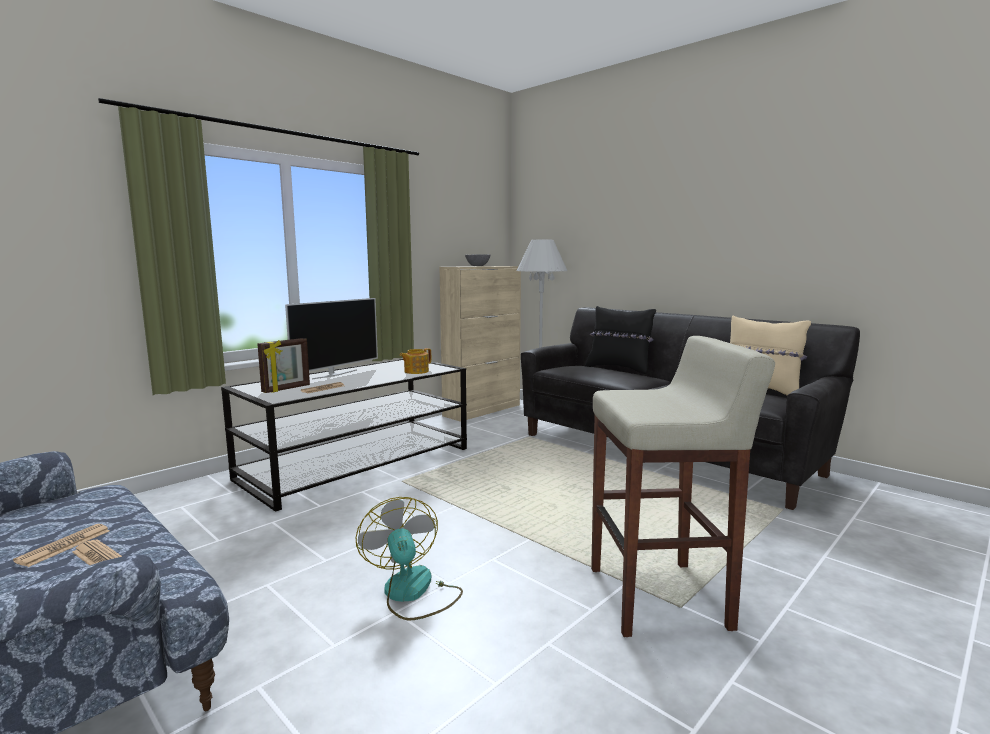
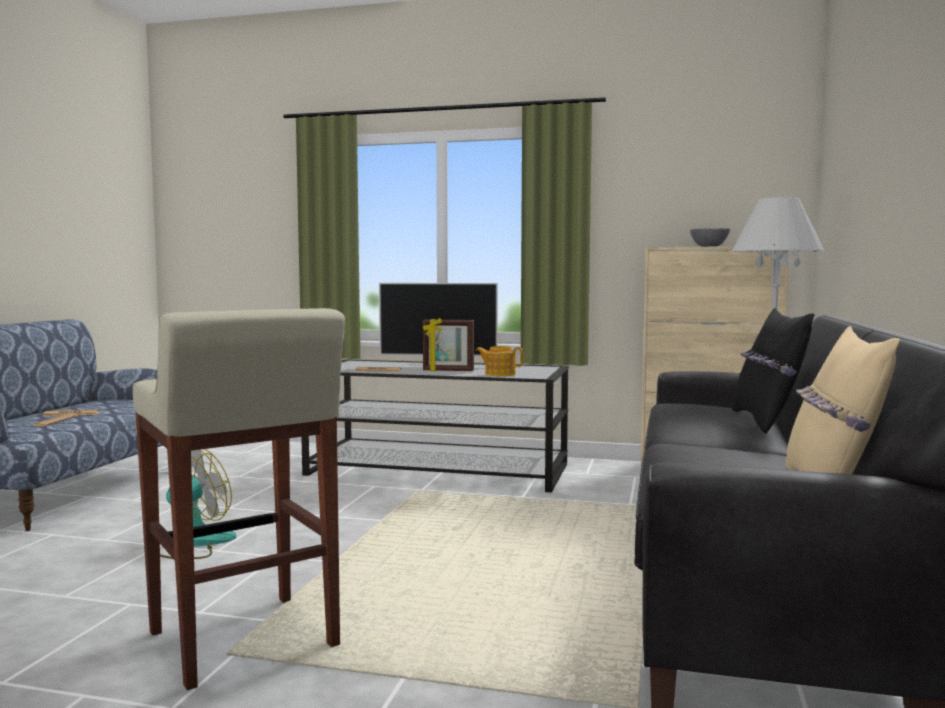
camera: 60 degrees right, 5 degrees down
picture frame [257,338,310,393] -> picture frame moved to [423,318,474,371]

